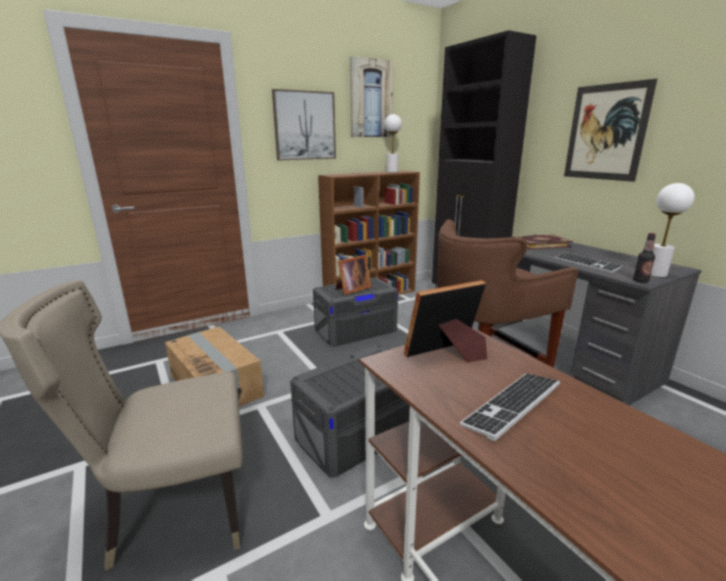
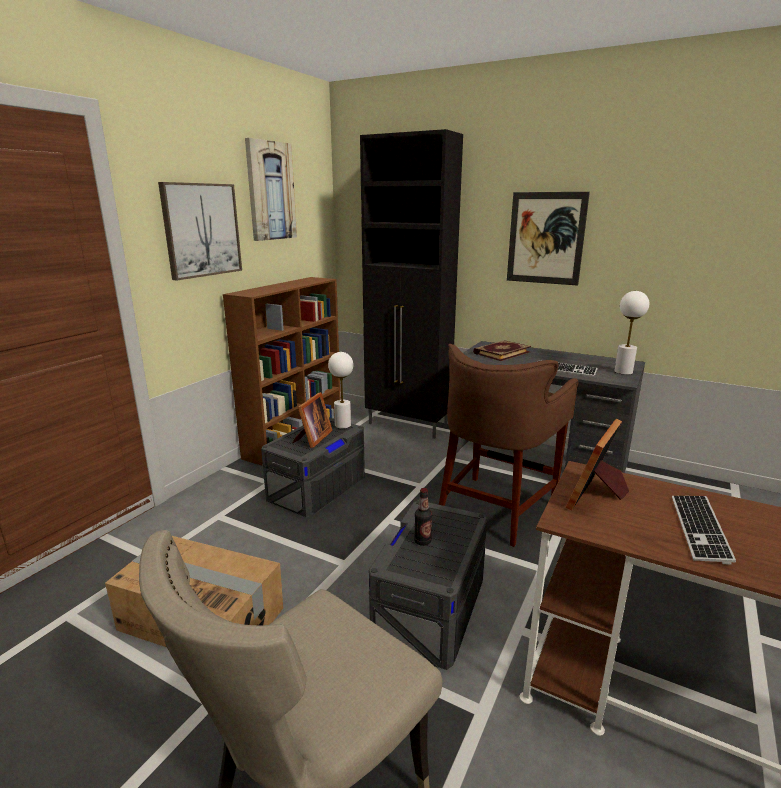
camera: 30 degrees left, 0 degrees up
white table lamp [384,114,402,173] -> white table lamp moved to [328,352,354,429]
bottle [633,233,656,283] -> bottle moved to [414,488,432,546]

